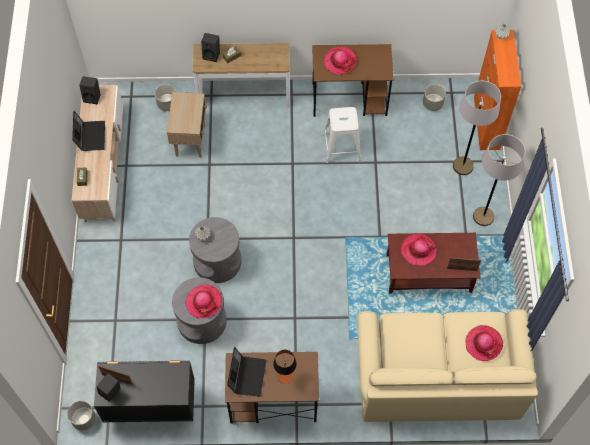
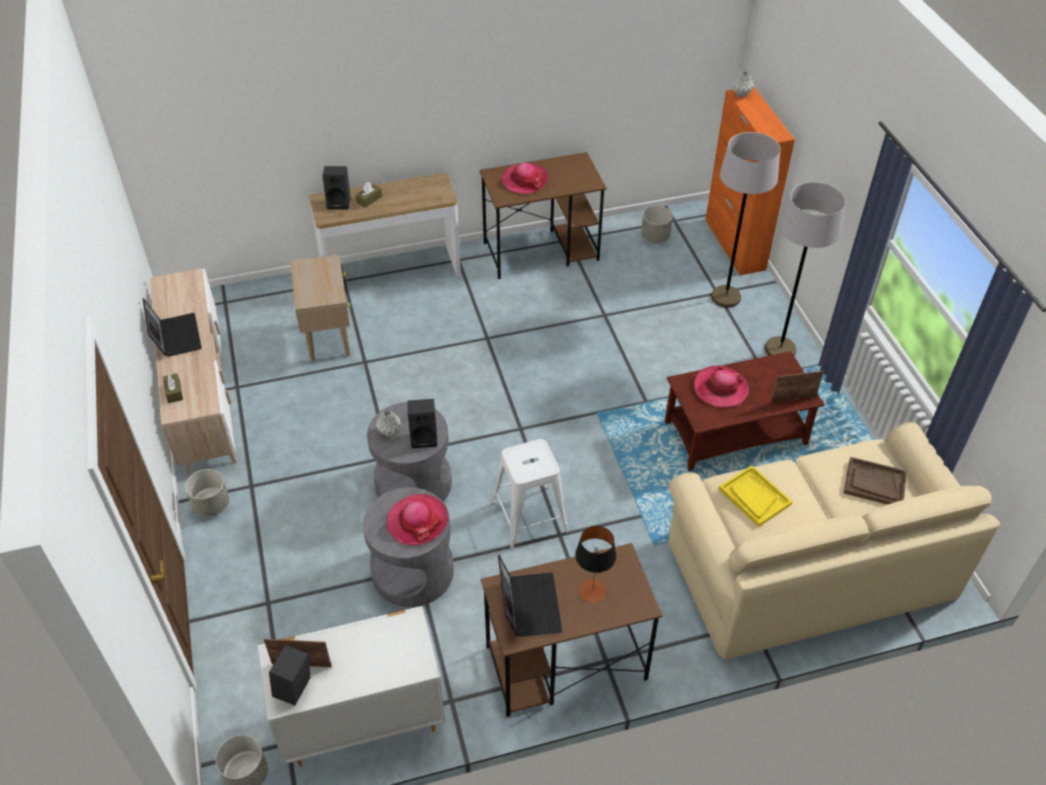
camera: 15 degrees left, 15 degrees down
black speaker [79,76,101,104] -> black speaker moved to [407,399,437,448]
black dresser [94,360,195,423] -> white dresser [258,606,445,767]
grey planter [155,84,176,111] -> grey planter moved to [185,469,229,517]
white stool [323,107,361,163] -> white stool moved to [492,439,569,549]
hat [466,325,503,361] -> brown tray [844,457,907,505]
none -> yellow tray [719,465,792,527]

